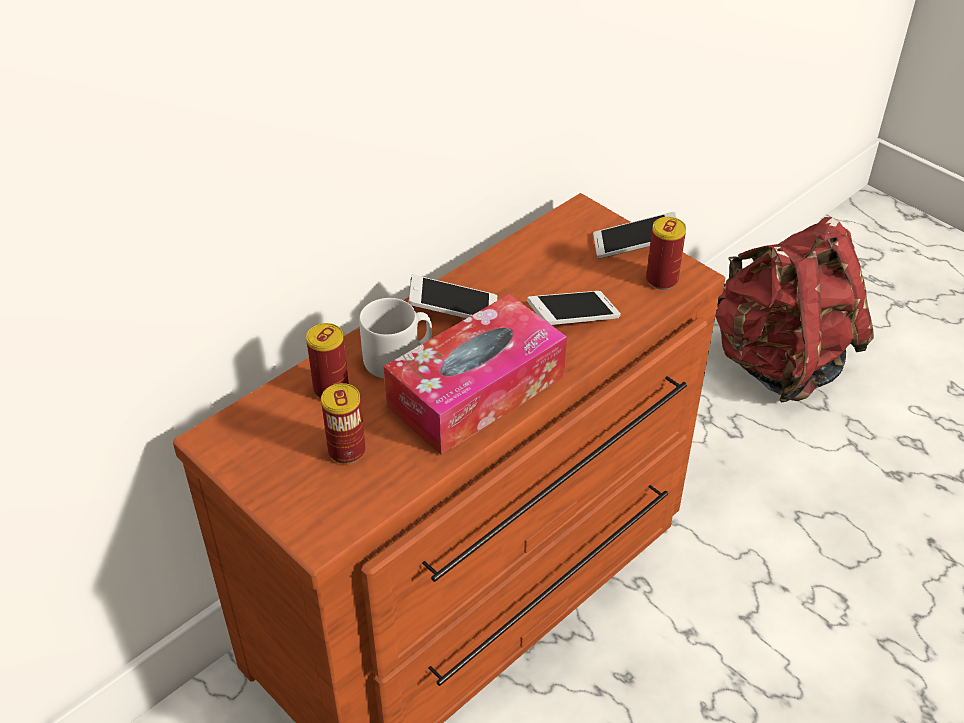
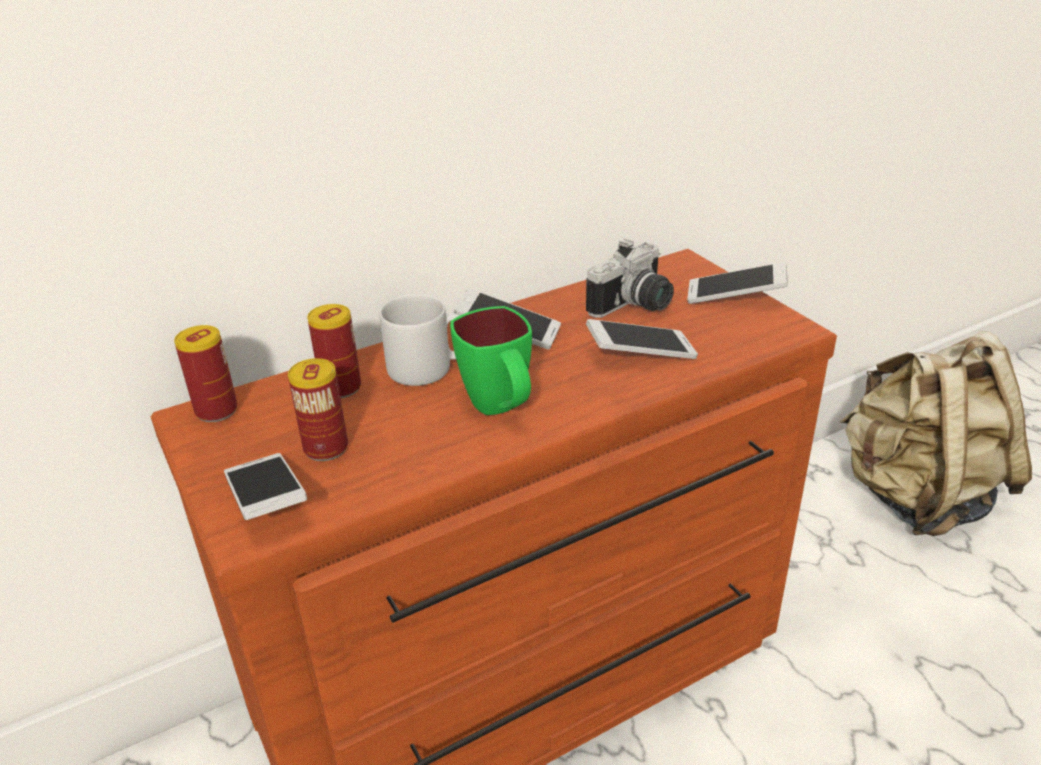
camera: 15 degrees right, 10 degrees down
tissue box [384,294,567,455] -> green mug [450,306,532,415]
can [646,217,686,290] -> can moved to [174,325,238,422]
red backpack [715,217,874,402] -> beige backpack [840,331,1032,536]
none -> phone [224,453,307,520]
none -> camera [586,239,674,318]

